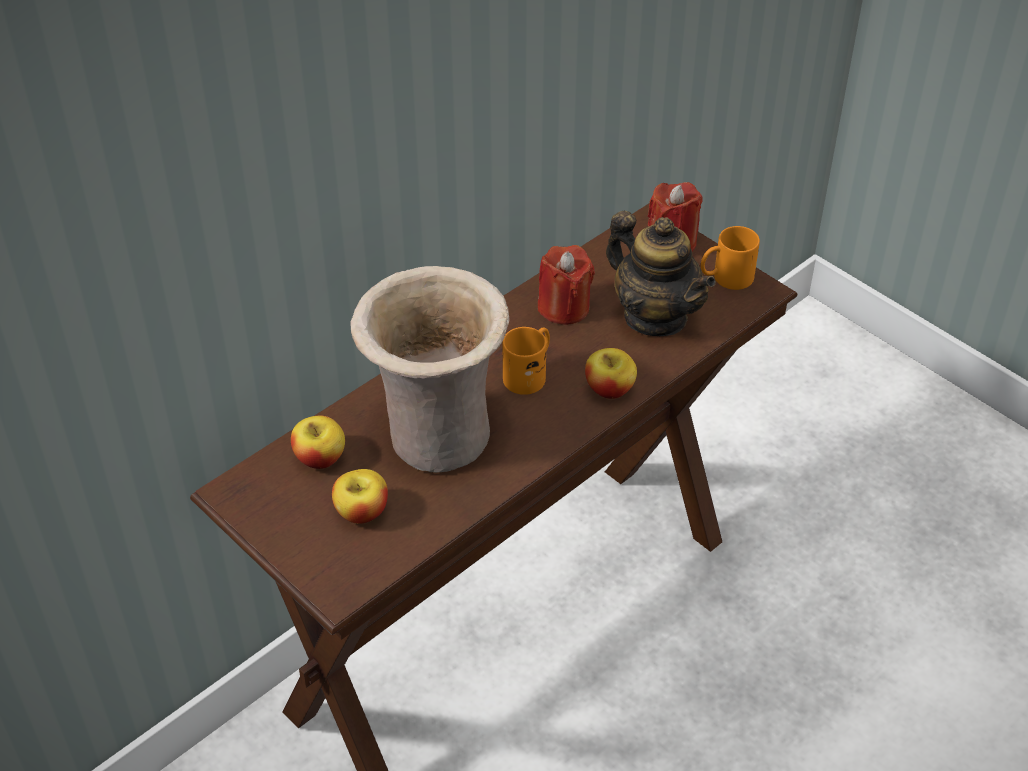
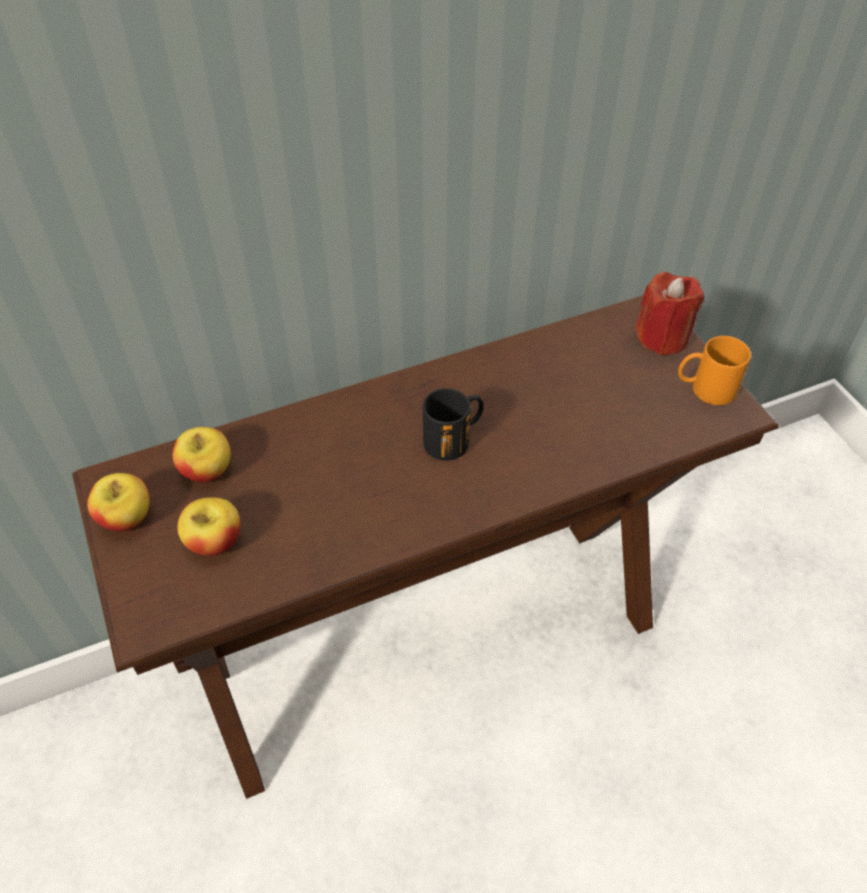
camera: 20 degrees right, 5 degrees up
beige vase [350,266,510,473] -> none
orange mug [503,327,550,395] -> black mug [423,388,484,461]
red candle [538,245,595,325] -> none
apple [585,348,637,399] -> apple moved to [87,473,150,532]
teapot [606,211,716,336] -> none

